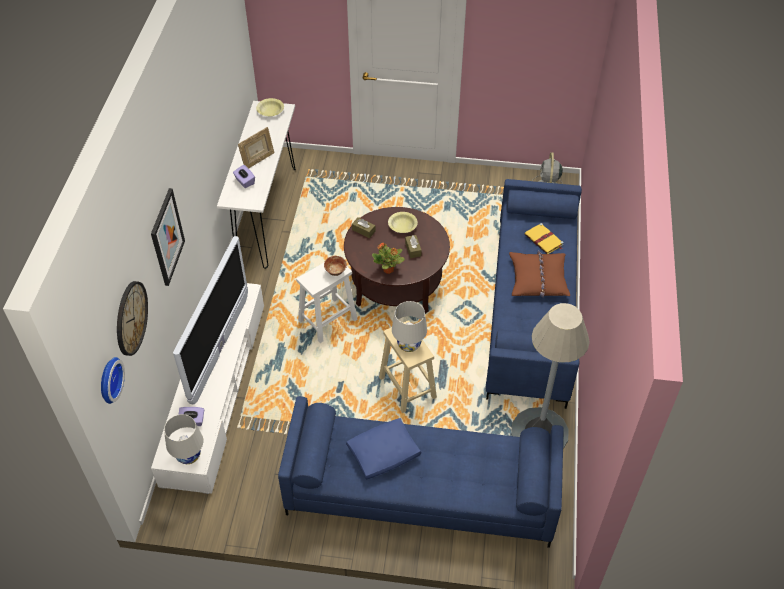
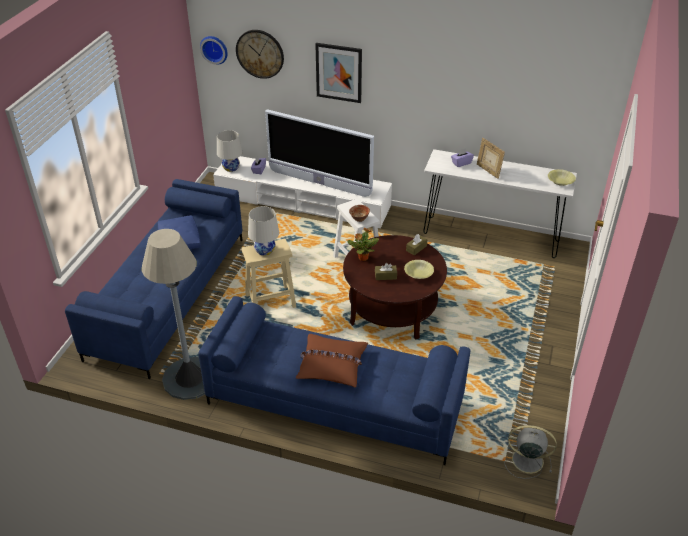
camera: 100 degrees right, 10 degrees down
yellow book [525,223,564,254] -> none

